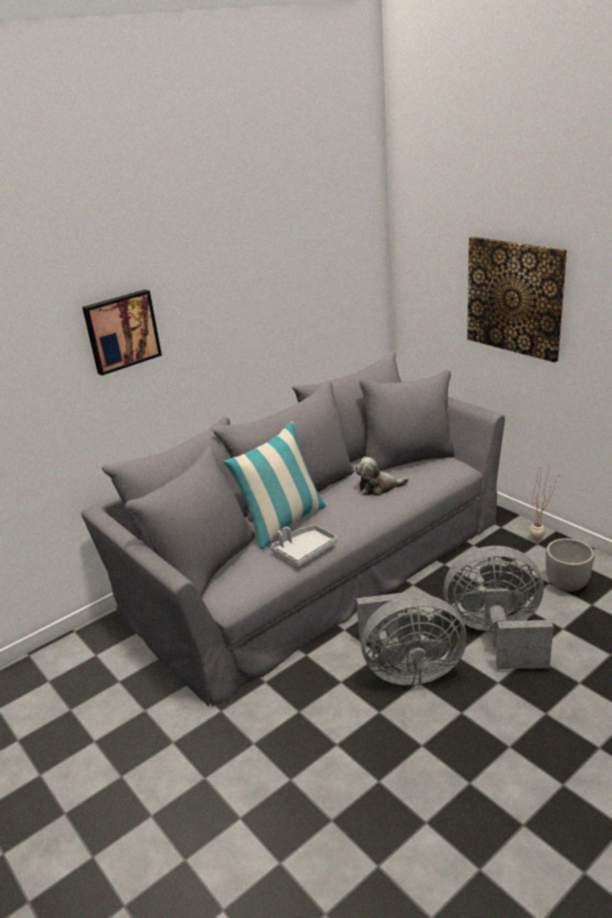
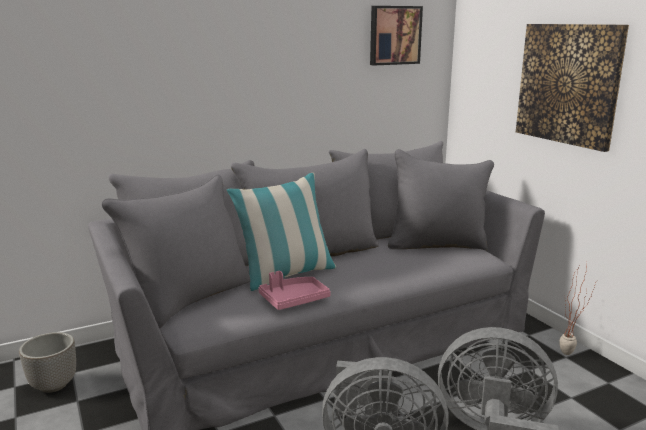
camera: 10 degrees right, 10 degrees down
picture [82,289,162,376] -> picture moved to [370,6,423,65]
grey tray [271,525,338,566] -> pink tray [258,271,331,310]
plush toy [355,457,409,496] -> none
planter [546,538,594,592] -> planter moved to [19,332,76,393]

